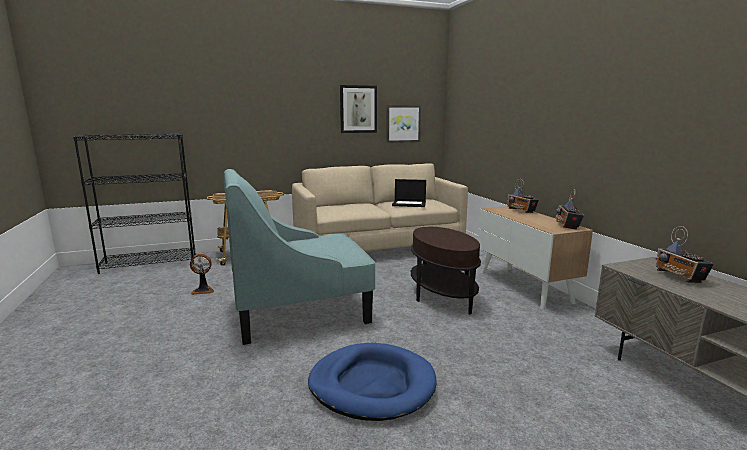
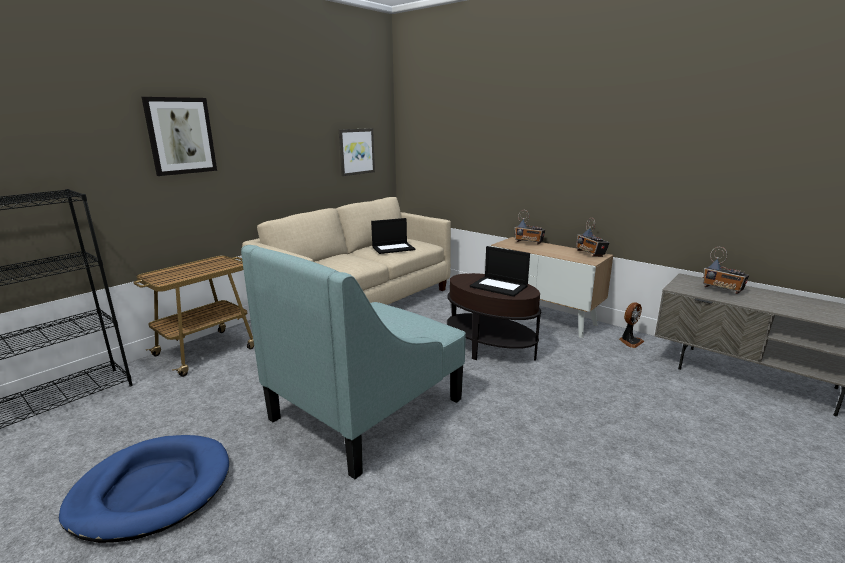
camera: 30 degrees left, 5 degrees up
fan [190,254,214,295] -> fan moved to [619,302,644,348]
blue dog bed [308,343,437,421] -> blue dog bed moved to [59,435,229,543]
picture [340,85,377,133] -> picture moved to [142,97,217,176]
none -> laptop [470,246,530,297]

